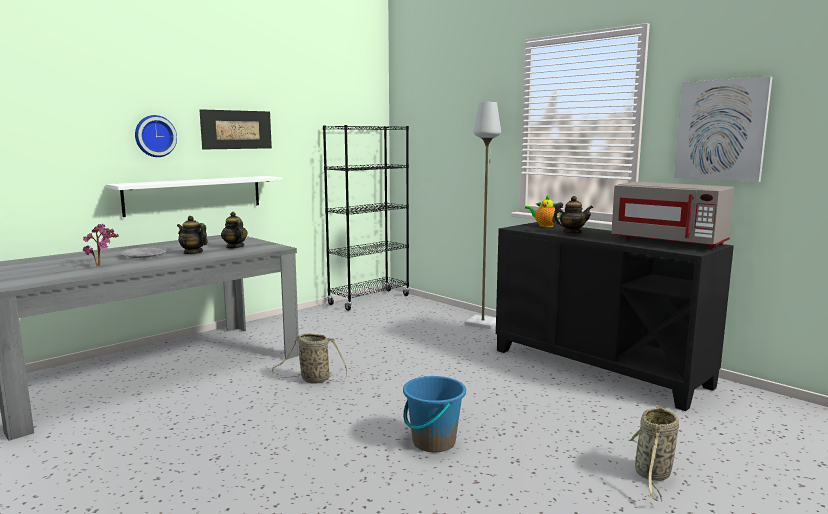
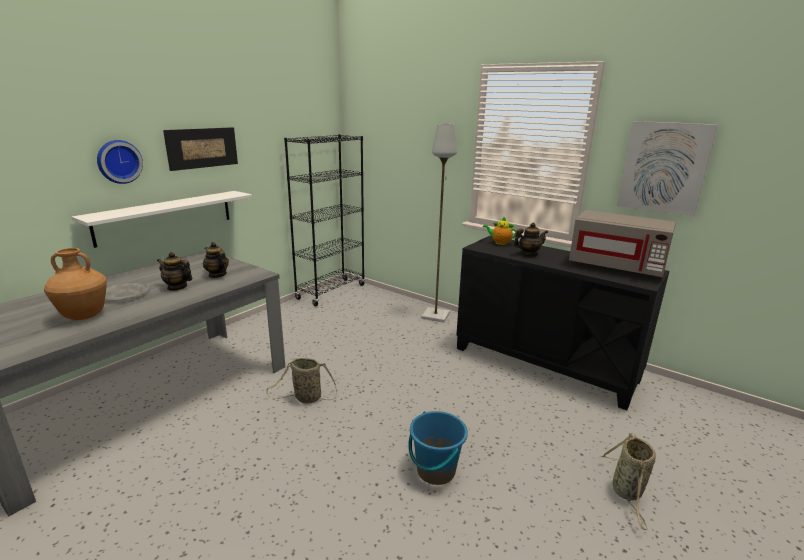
camera: 10 degrees left, 10 degrees up
potted plant [83,224,119,266] -> brown vase [44,248,107,320]

